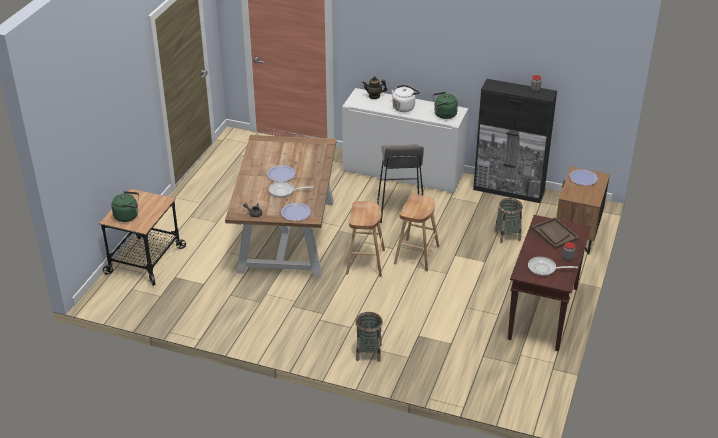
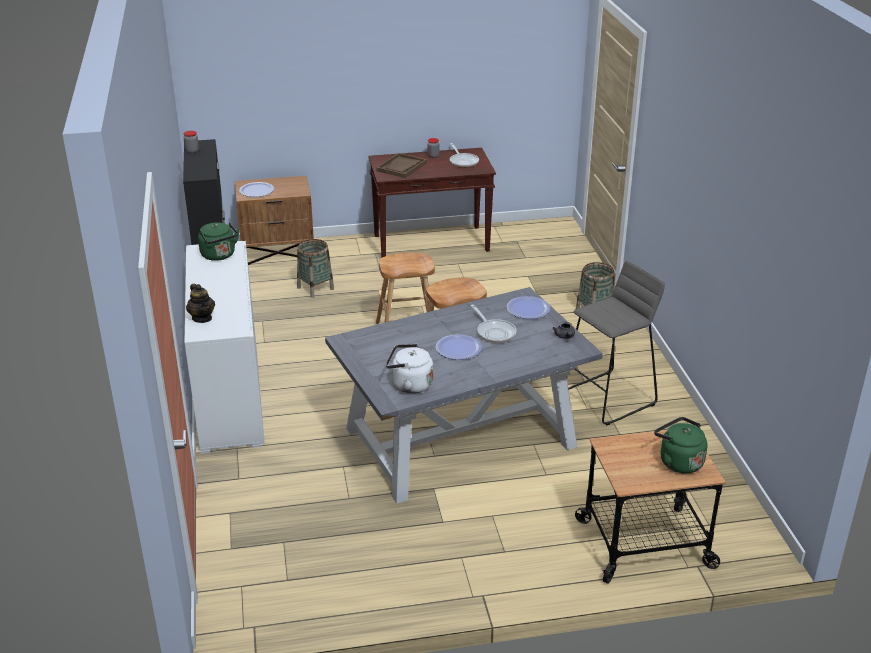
camera: 120 degrees left, 5 degrees down
brown dining table [225,135,336,278] -> grey dining table [325,287,603,504]
grey stool [377,144,424,223] -> grey stool moved to [566,261,665,425]
white kettle [391,85,420,112] -> white kettle moved to [386,344,433,393]

